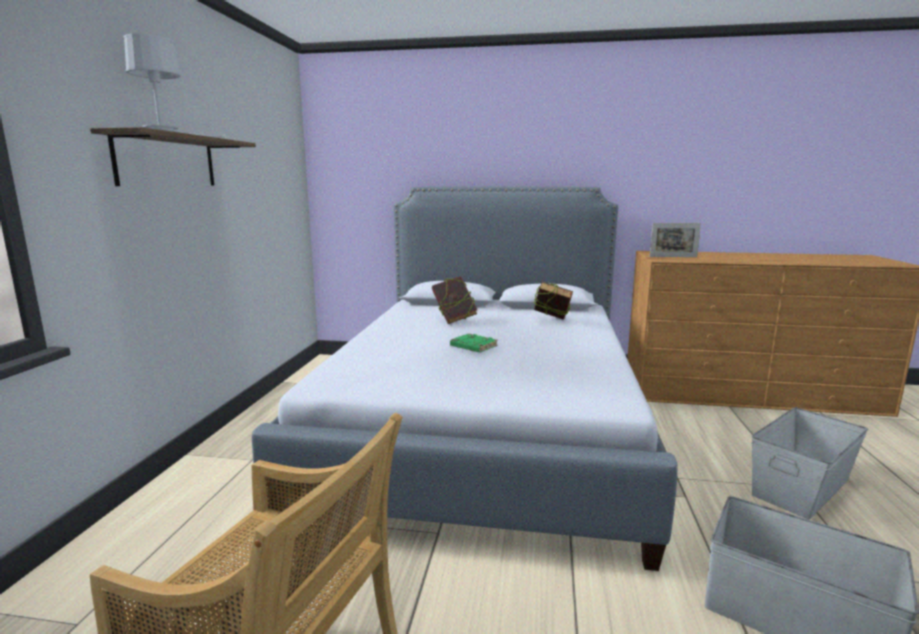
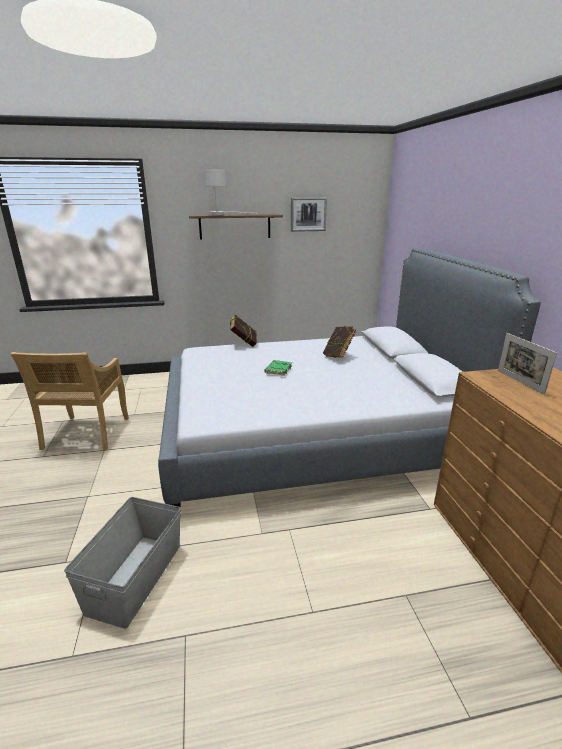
camera: 70 degrees right, 10 degrees up
book [534,282,573,320] -> book moved to [230,314,257,347]
grey storage box [751,407,868,519] -> none
none -> picture [291,198,327,232]

